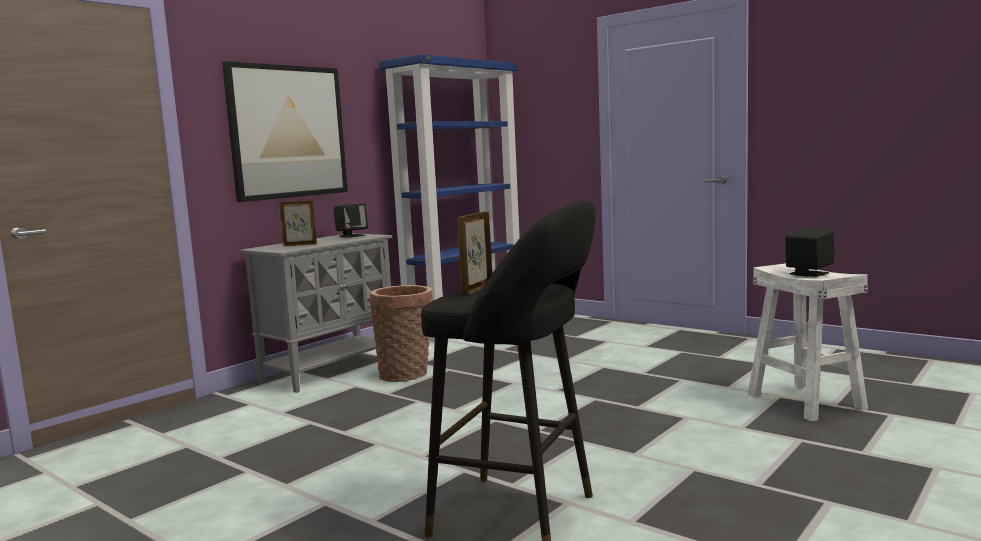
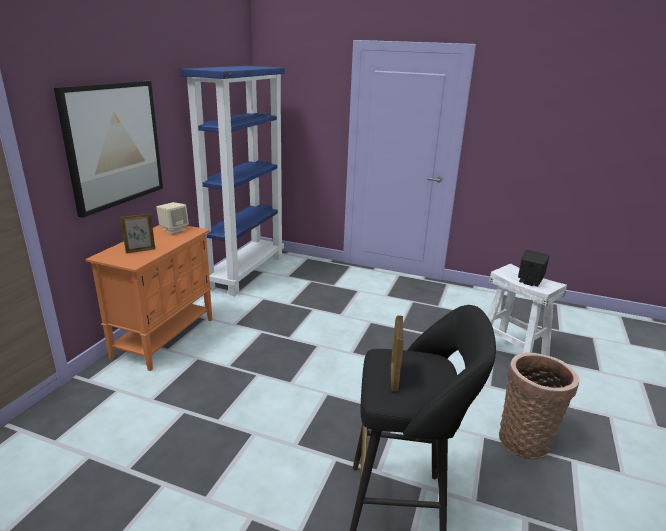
camera: 20 degrees left, 15 degrees up
grey cabinet [239,233,392,393] -> orange cabinet [85,225,212,371]
black speaker [333,203,368,238] -> beige speaker [156,202,189,234]
basket [370,285,433,382] -> basket moved to [499,353,580,459]

